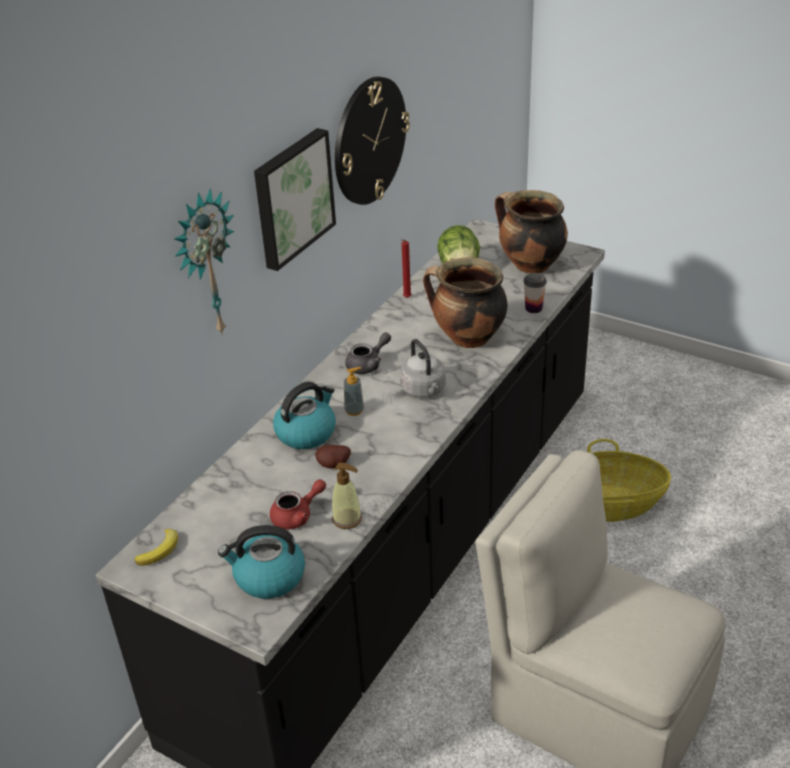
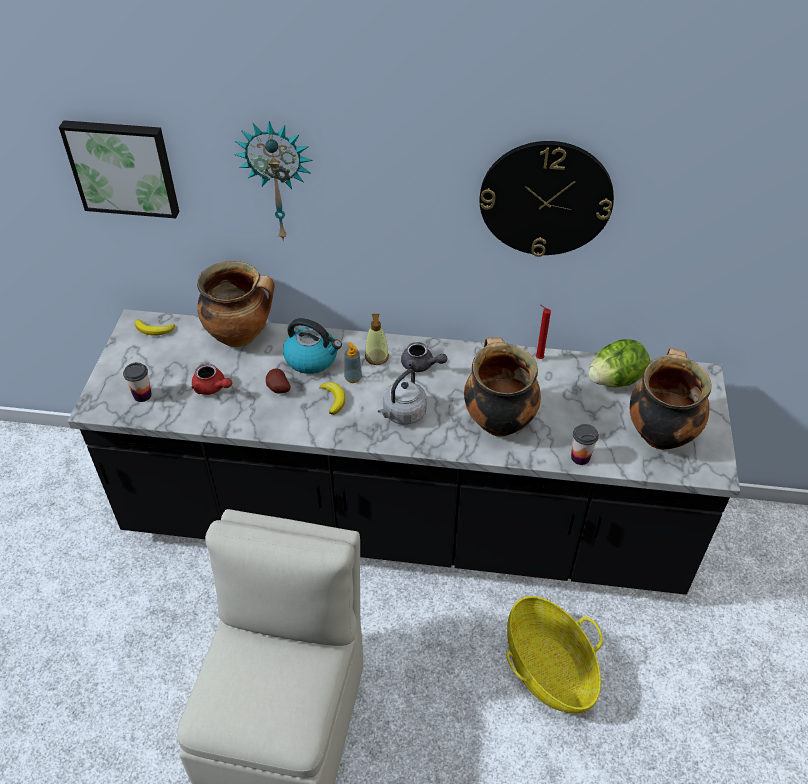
camera: 65 degrees right, 10 degrees up
kettle [218,525,305,599] -> cup [123,363,152,402]
picture [254,128,336,271] -> picture moved to [59,120,179,218]
soap dispenser [332,463,362,529] -> soap dispenser moved to [365,314,389,365]
none -> cooking pot [197,261,274,347]
none -> banana [319,382,345,415]

